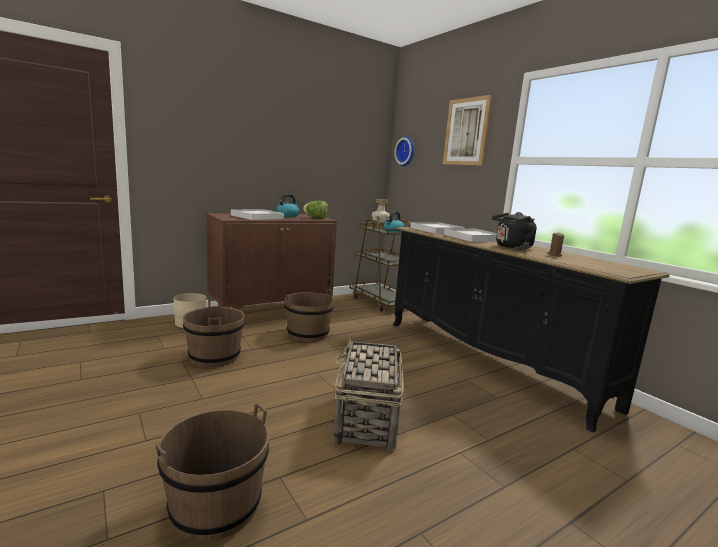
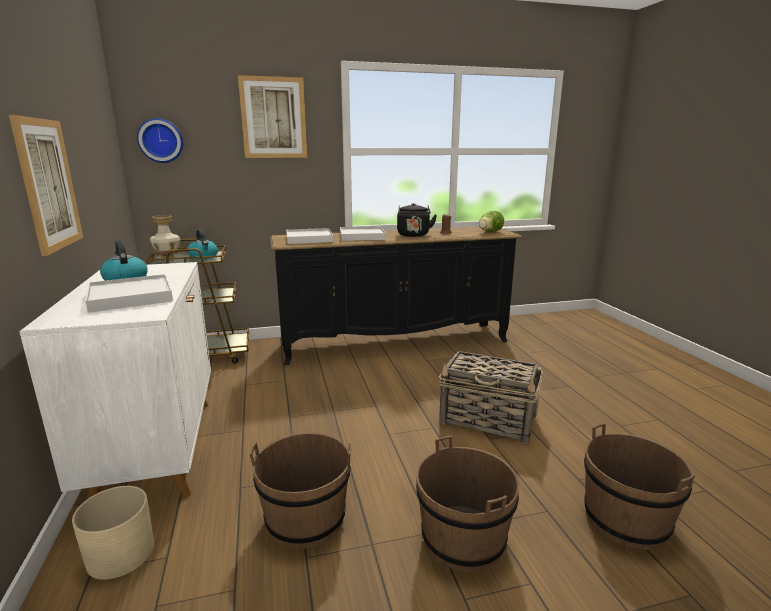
camera: 70 degrees left, 5 degrees up
brown cabinet [206,213,337,310] -> white cabinet [19,262,211,499]
brown bucket [285,288,334,342] -> brown bucket moved to [416,436,520,572]
lettuce [303,200,328,219] -> lettuce moved to [479,211,504,232]
none -> picture [9,115,83,256]

